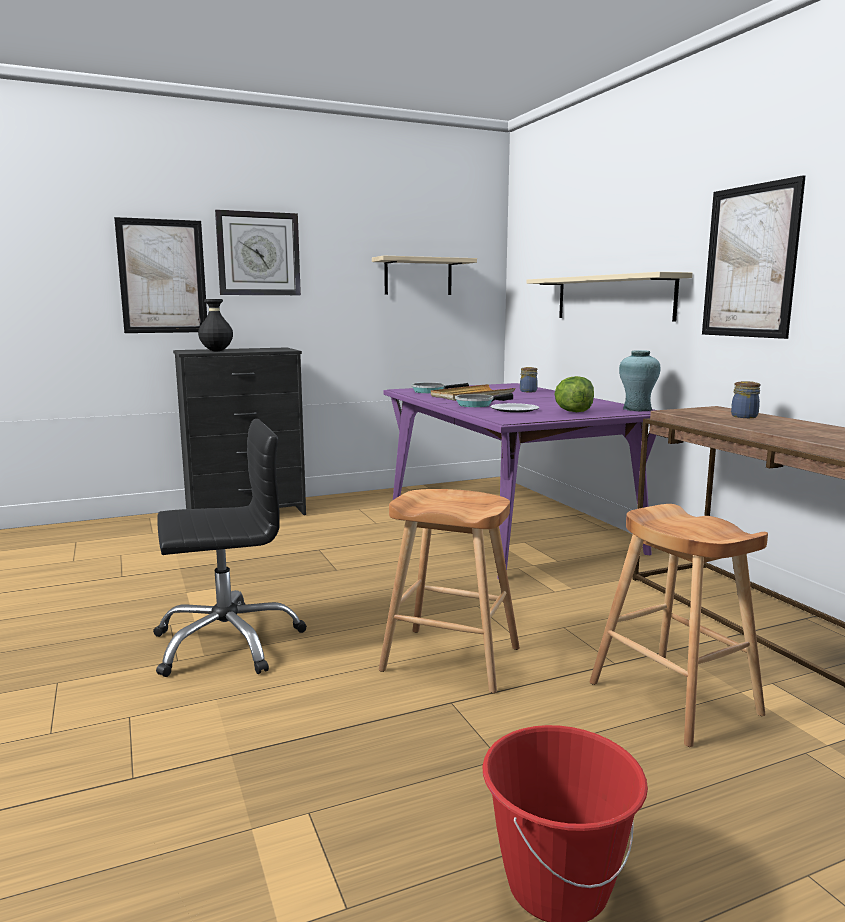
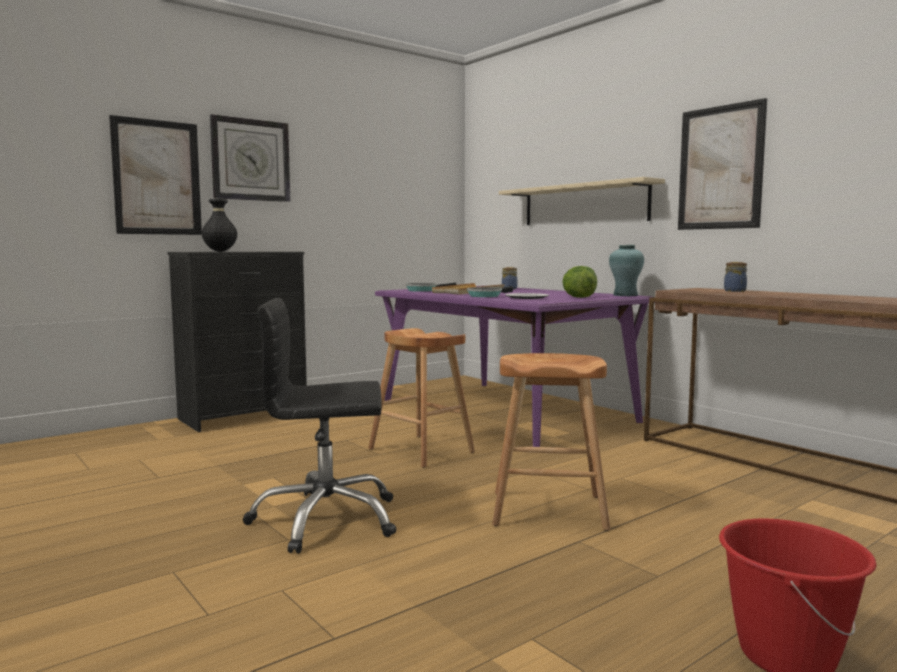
camera: 15 degrees left, 5 degrees down
black office chair [153,419,307,677] -> black office chair turned 150 degrees counterclockwise [243,298,396,554]
shelf [372,256,477,295] -> none
brown stool [590,504,768,747] -> brown stool moved to [369,328,475,468]

